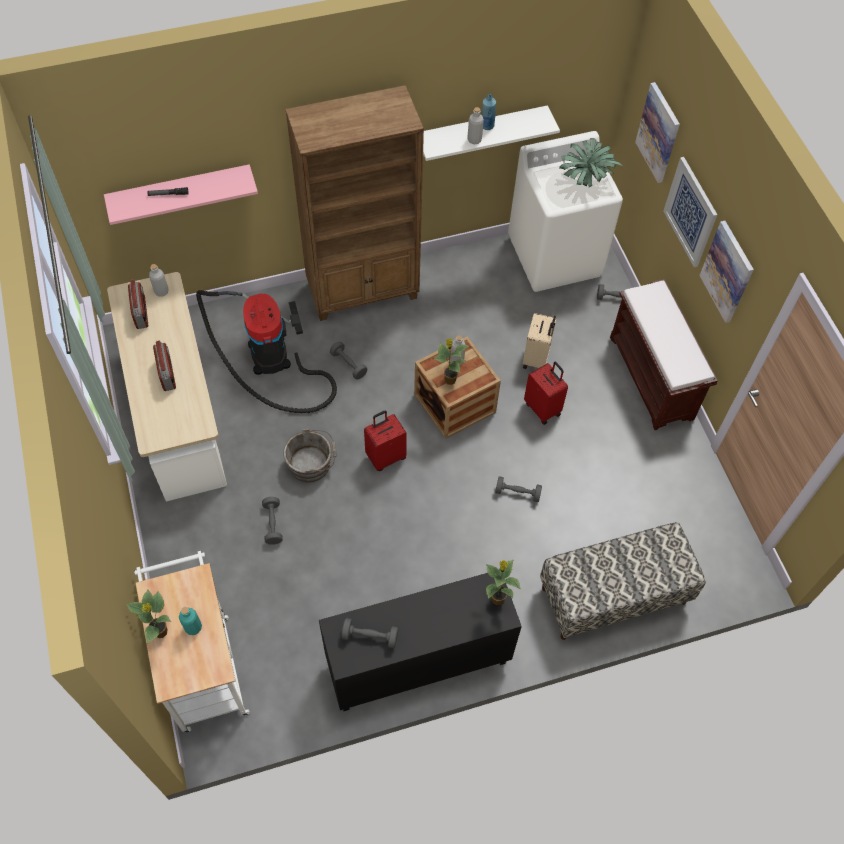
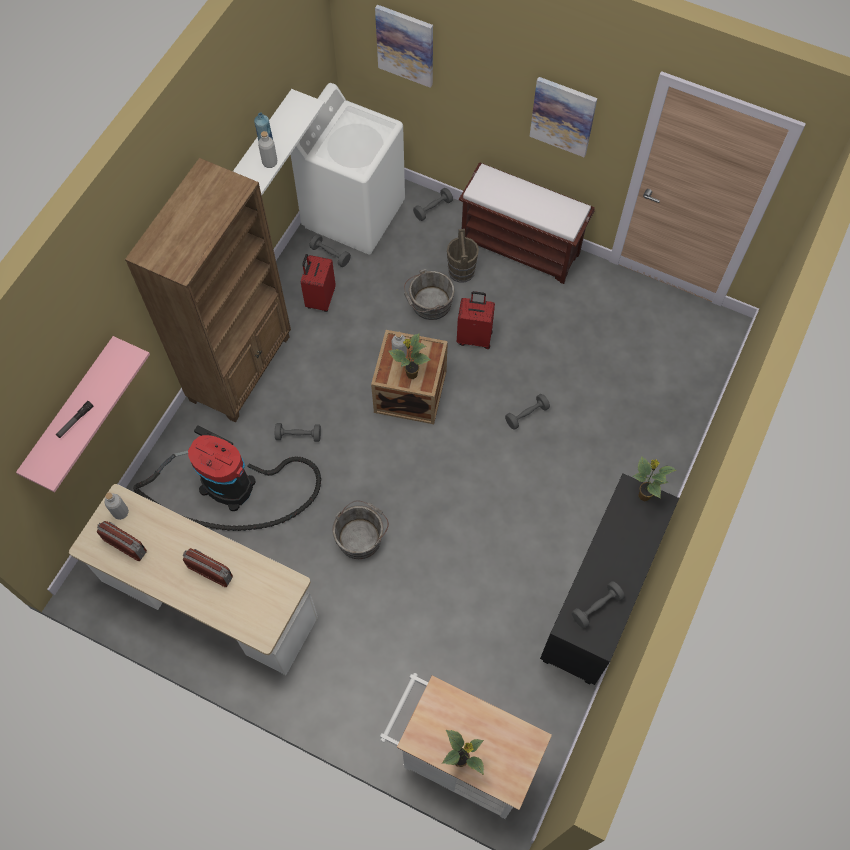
camera: 45 degrees left, 5 degrees up
turquoise bottle [179,607,202,635] -> none
grey dumbbell [262,497,283,545] -> grey dumbbell moved to [310,234,351,267]
red suitcase [364,411,407,471] -> red suitcase moved to [301,254,336,312]
beige suitcase [523,313,556,369] -> grey bucket [404,269,455,320]
bench [540,522,706,640] -> none
potted plant [559,138,623,187] -> none
picture [663,157,717,267] -> none
none -> brown bucket [447,229,479,283]

